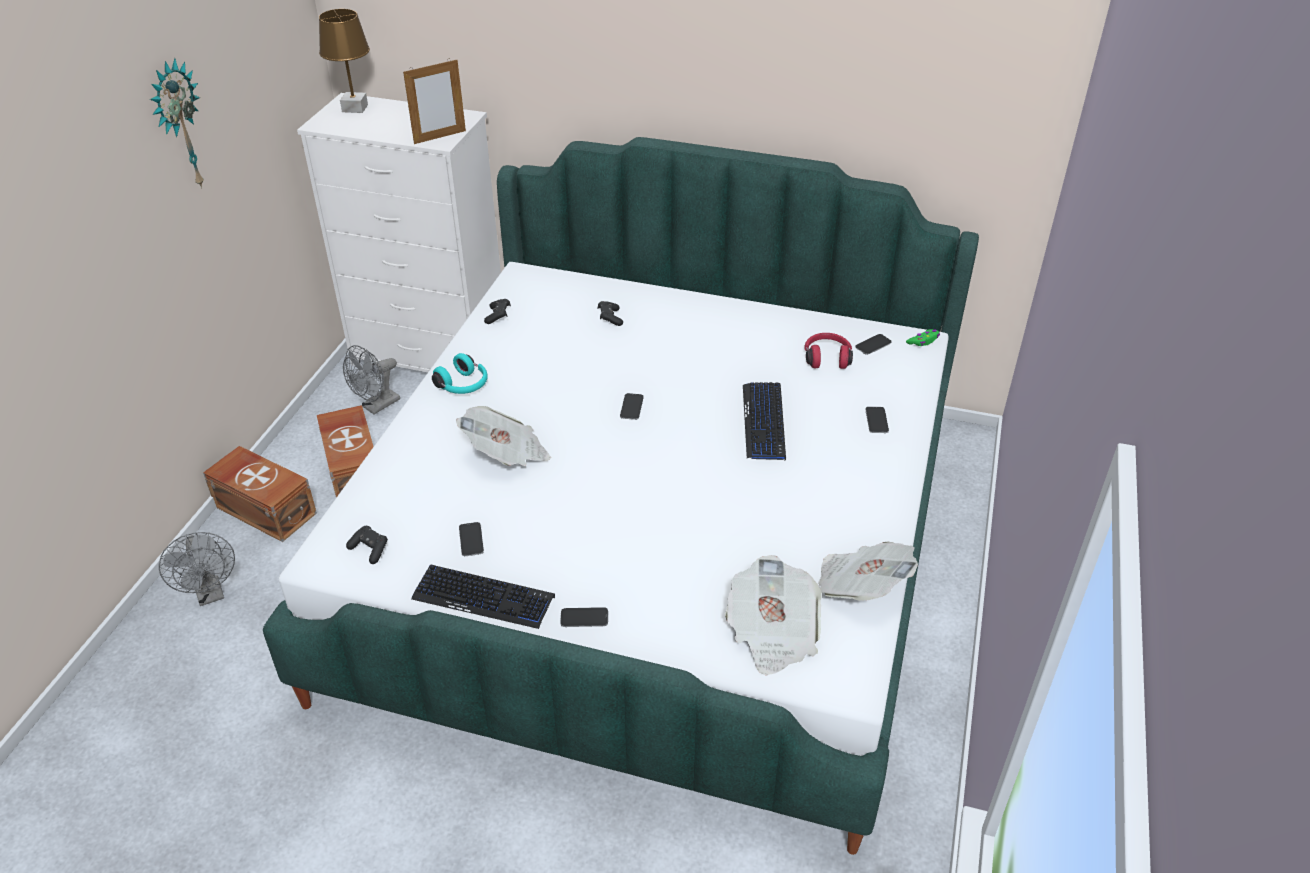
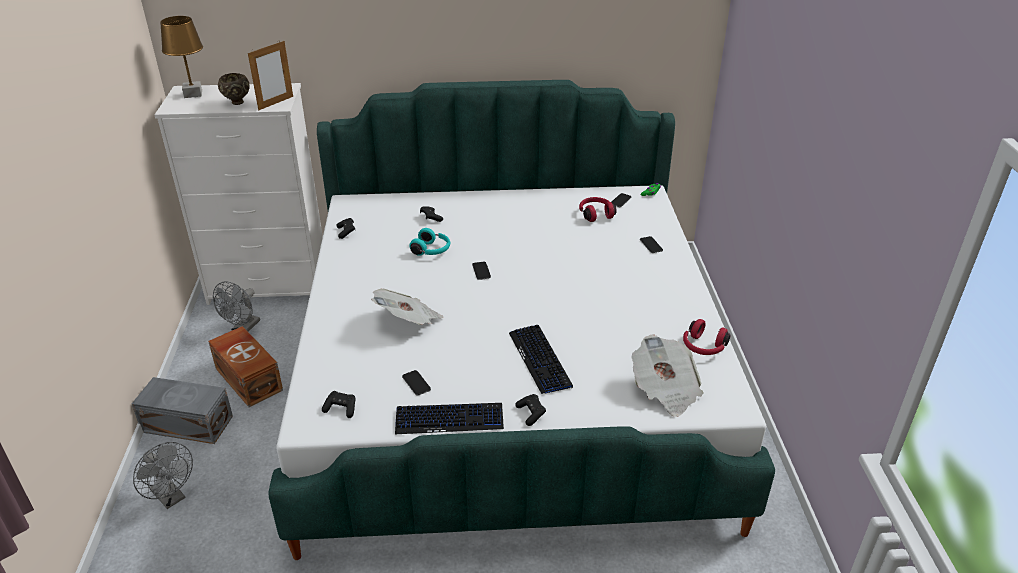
camera: 20 degrees left, 5 degrees down
wall clock [150,58,204,188] -> none
brown storage box [203,446,317,542] -> grey storage box [132,377,233,444]
turquoise headphones [432,353,488,394] -> turquoise headphones moved to [410,228,450,256]
phone [560,607,608,627] -> black game controller [515,394,546,426]
keyboard [743,382,786,460] -> keyboard moved to [509,325,573,394]
newspaper [818,541,918,601] -> red headphones [683,319,730,355]
none -> brown bowl [218,73,250,105]

